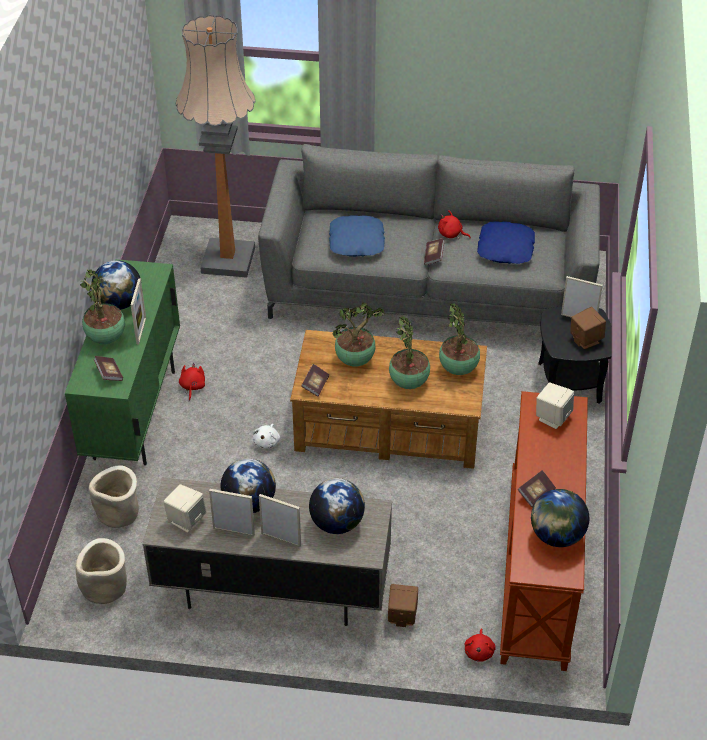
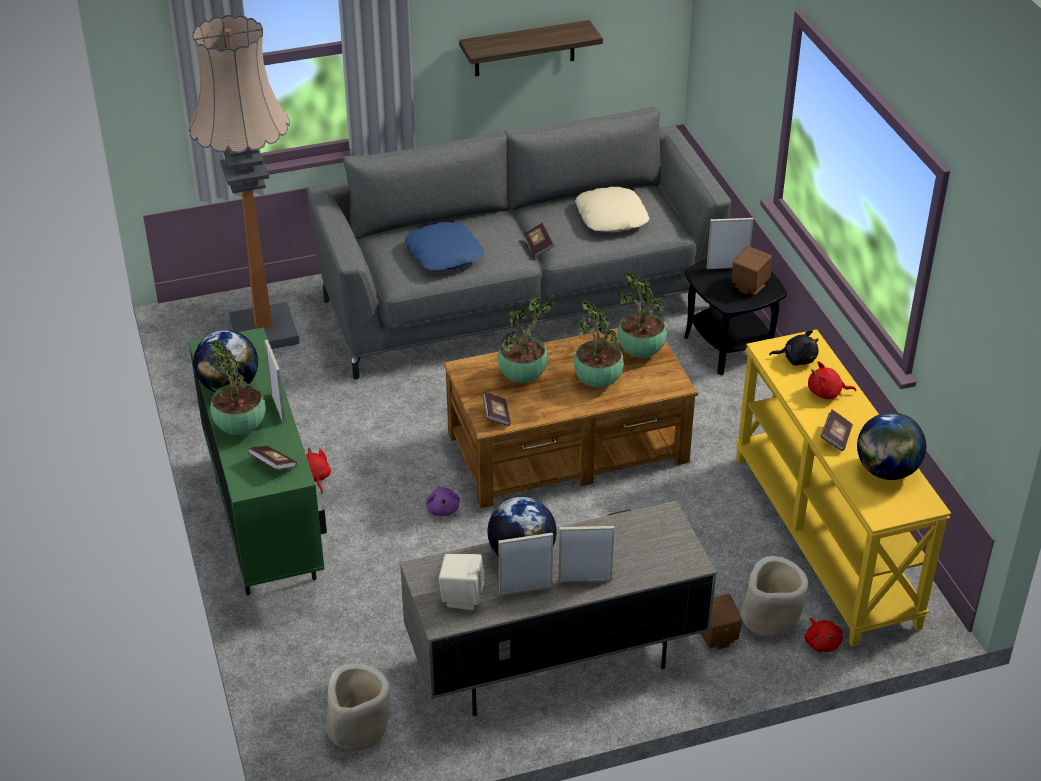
camera: 25 degrees left, 5 degrees down
beige planter [89,465,139,528] -> beige planter moved to [741,556,808,638]
white plush toy [253,424,280,449] -> purple plush toy [425,487,460,516]
globe [309,478,365,534] -> none
red plush toy [438,210,471,239] -> red plush toy moved to [808,361,856,399]
blue pillow [477,221,535,264] -> beige pillow [575,187,649,232]
brown console table [500,391,588,671] -> yellow console table [736,329,951,647]
beige speaker [536,382,574,429] -> black plush toy [769,330,819,366]
none -> shelf [459,20,603,76]

